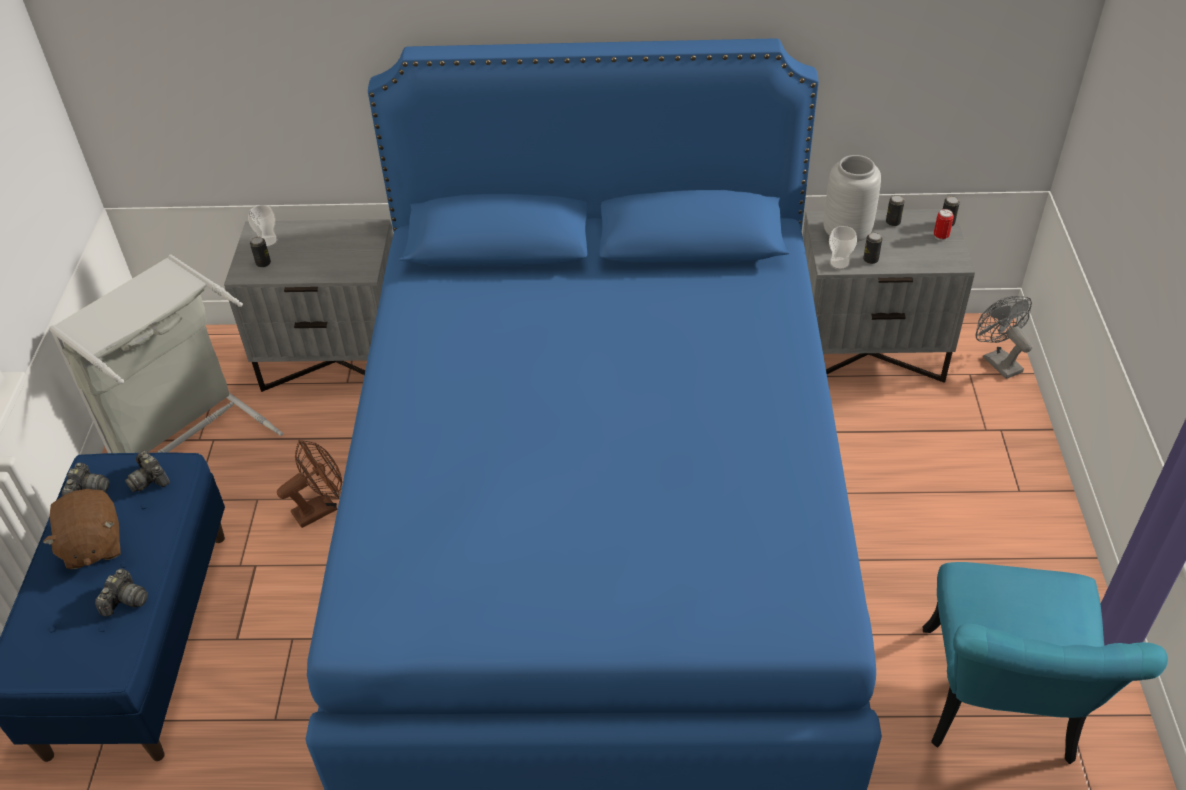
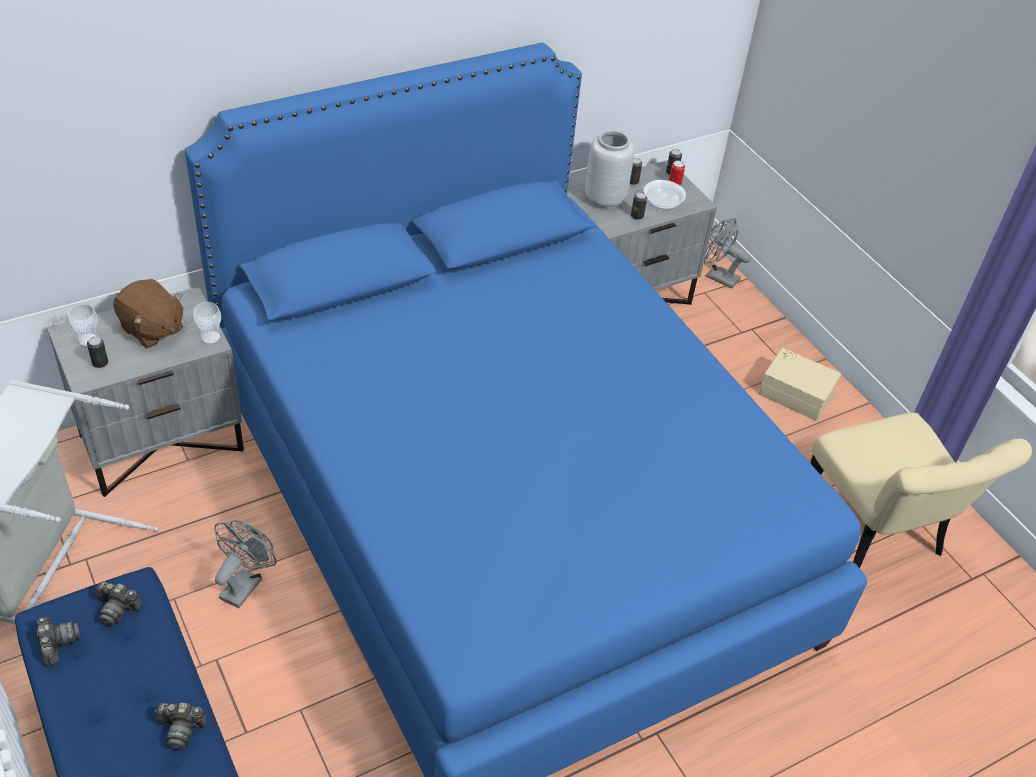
camera: 35 degrees left, 0 degrees up
brown plush toy [43,489,121,569] -> brown plush toy moved to [113,279,183,348]
camera [95,569,148,617] -> camera turned 105 degrees clockwise [155,703,207,750]
brown fan [277,440,343,528] -> grey fan [214,520,277,608]
cup [829,226,857,270] -> cup moved to [193,302,221,345]
turquoise chair [923,562,1168,764] -> beige chair [811,412,1032,568]
none -> bowl [643,180,686,209]
none -> beige storage box [758,348,841,421]

